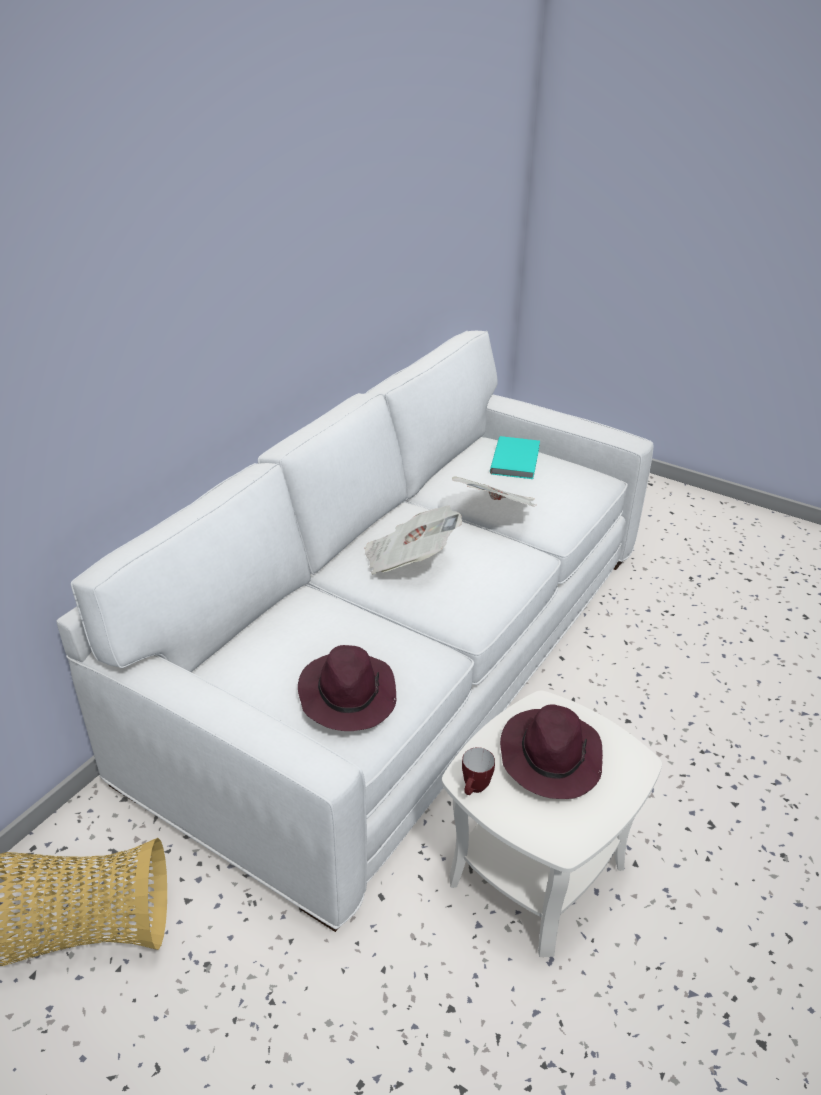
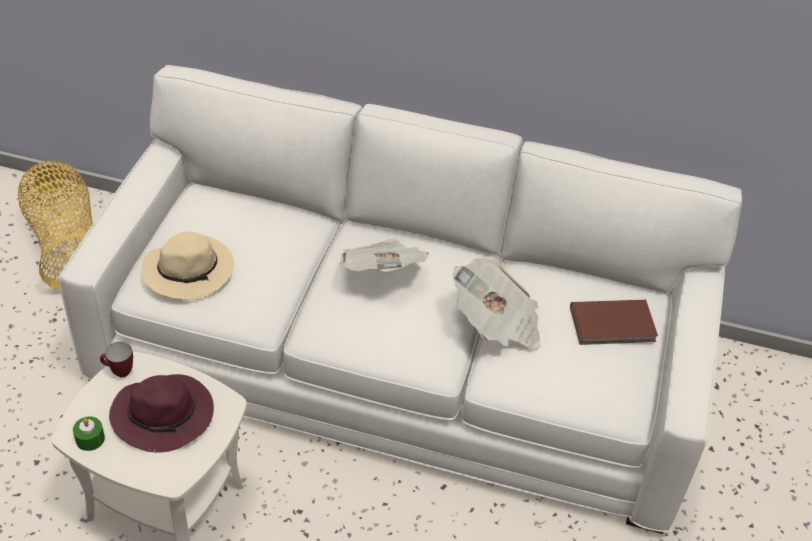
camera: 70 degrees right, 10 degrees up
purple hat [298,645,397,731] -> beige hat [141,232,234,300]
turquoise book [490,436,540,479] -> brown book [570,300,658,345]
none -> green candle [73,417,105,451]

